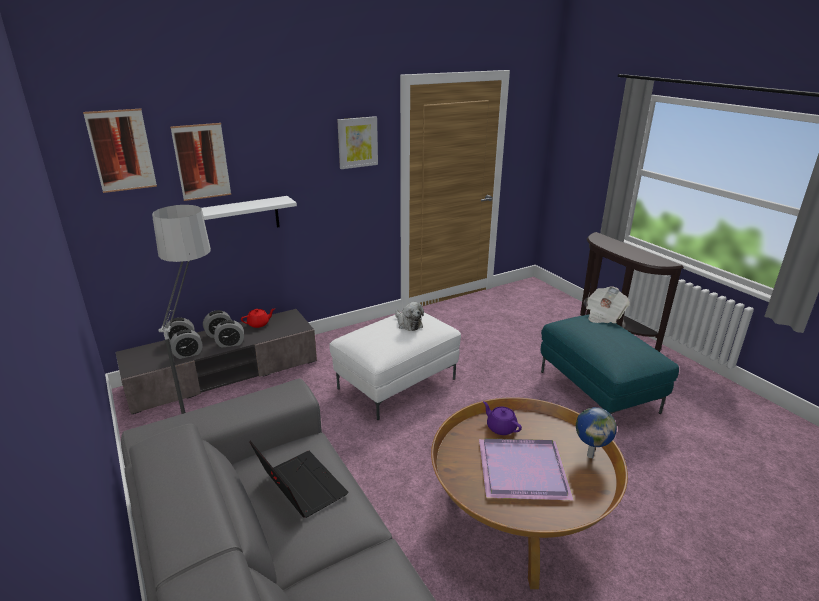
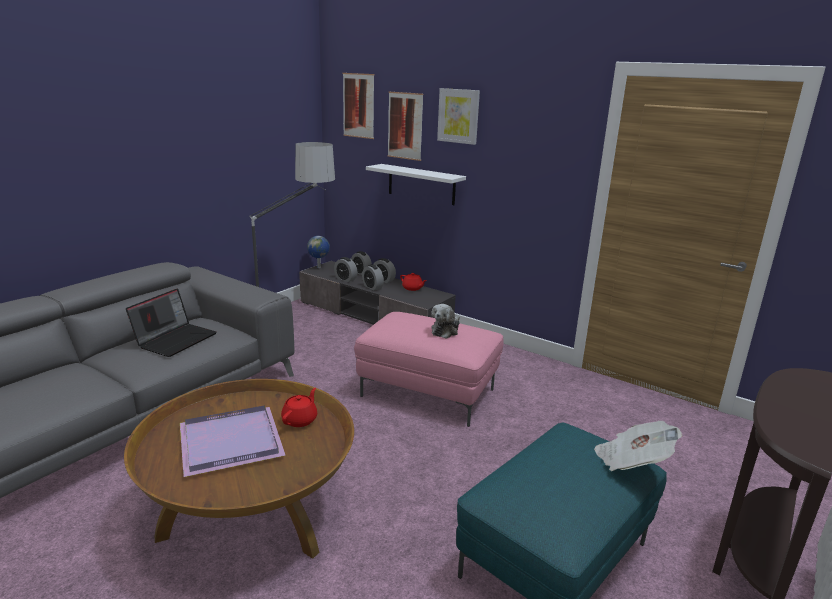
camera: 65 degrees right, 5 degrees down
white ottoman [329,312,461,420] -> pink ottoman [354,312,504,427]
picture [337,116,378,169] -> picture moved to [437,88,480,145]
purple teapot [483,401,522,435] -> red teapot [281,388,317,427]
globe [576,407,617,458] -> globe moved to [307,236,330,268]

